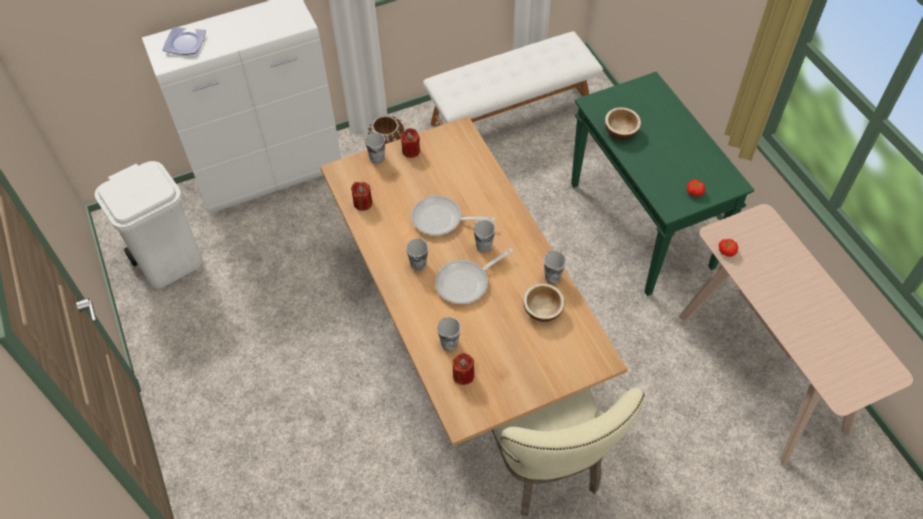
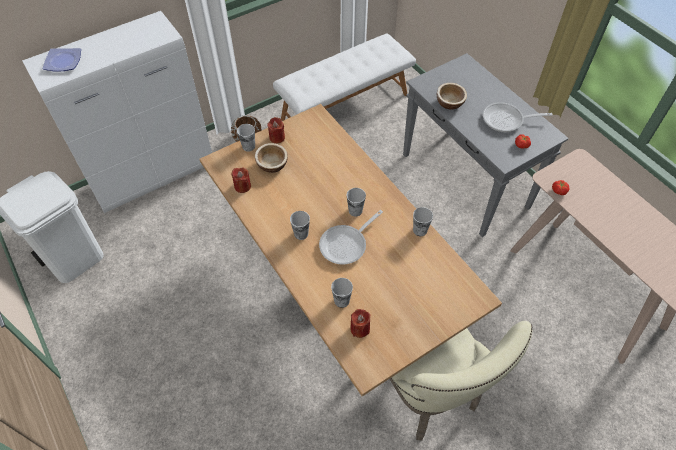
camera: 10 degrees left, 0 degrees up
frying pan [411,196,496,236] -> frying pan moved to [483,102,553,132]
bowl [523,283,565,322] -> bowl moved to [255,143,288,173]
green console table [571,72,754,296] -> grey console table [403,53,569,237]

